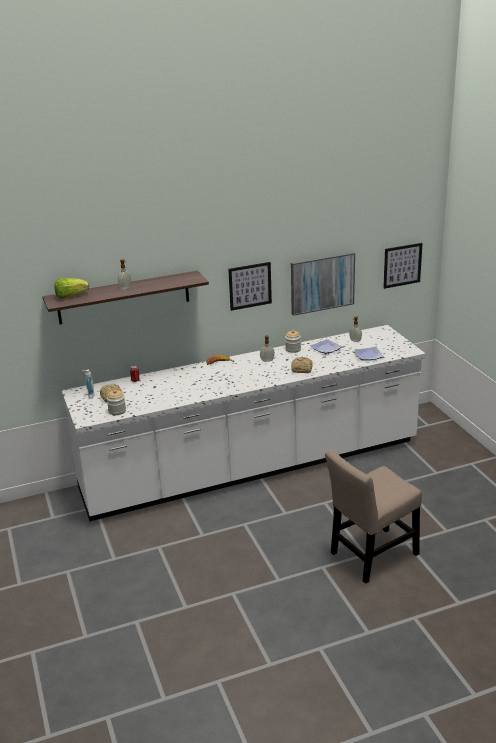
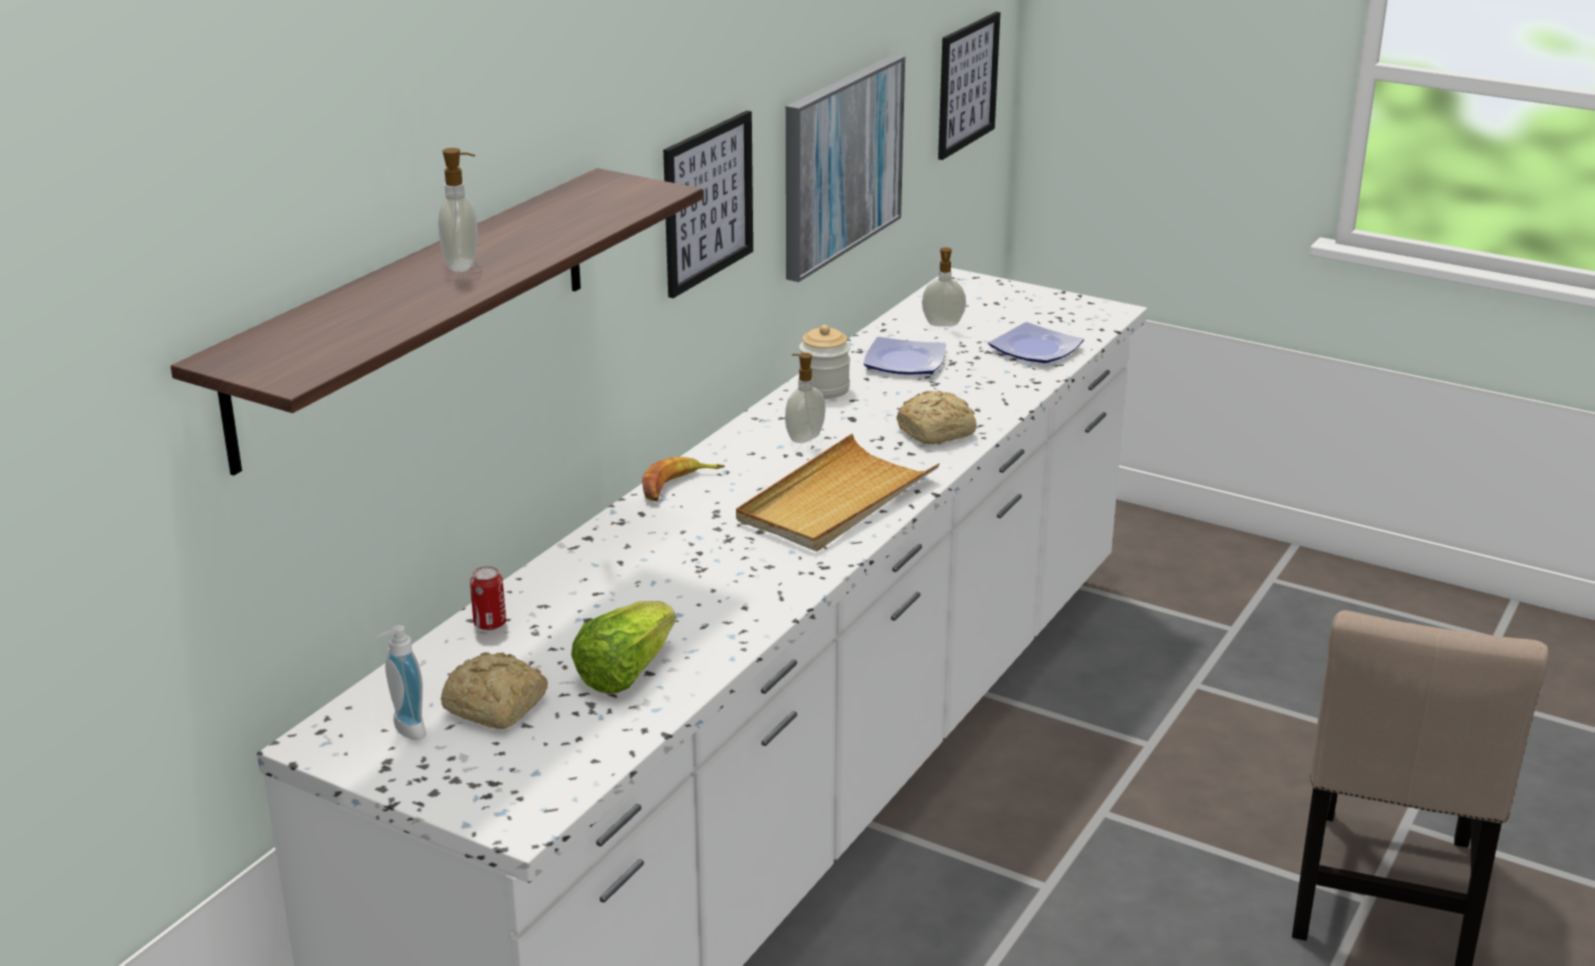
camera: 40 degrees left, 0 degrees up
lettuce [54,278,89,298] -> lettuce moved to [571,601,676,694]
jar [107,390,126,415] -> none
none -> beige tray [736,434,939,551]

